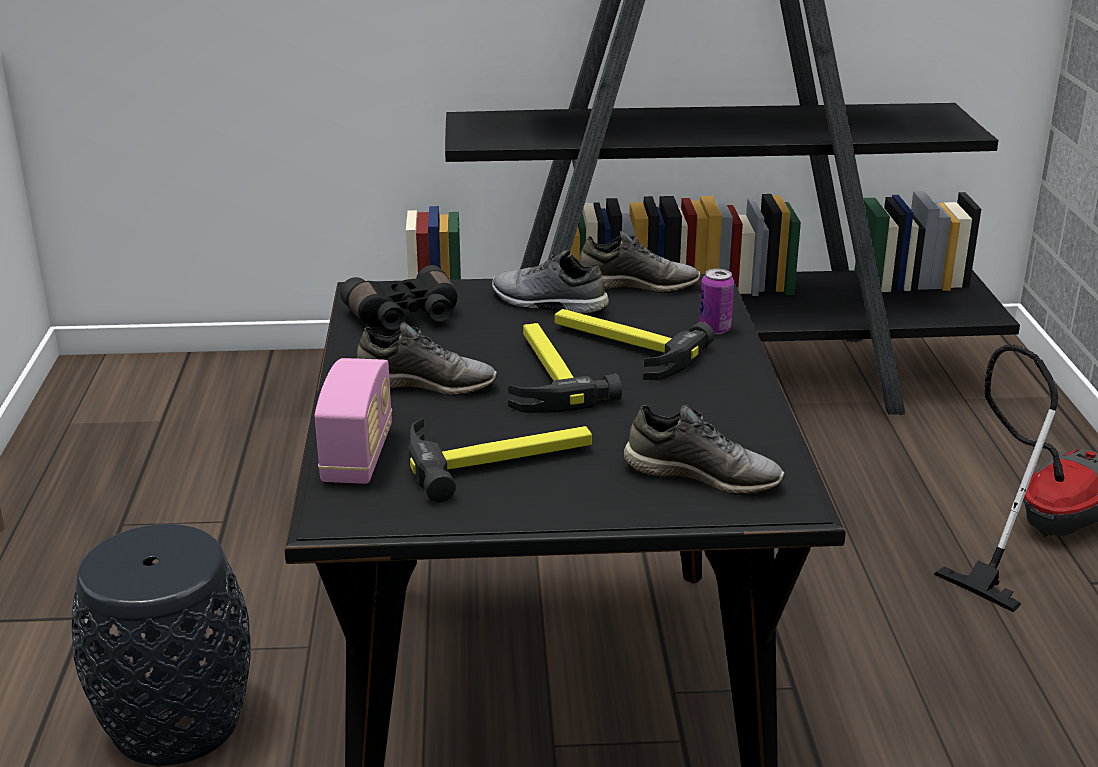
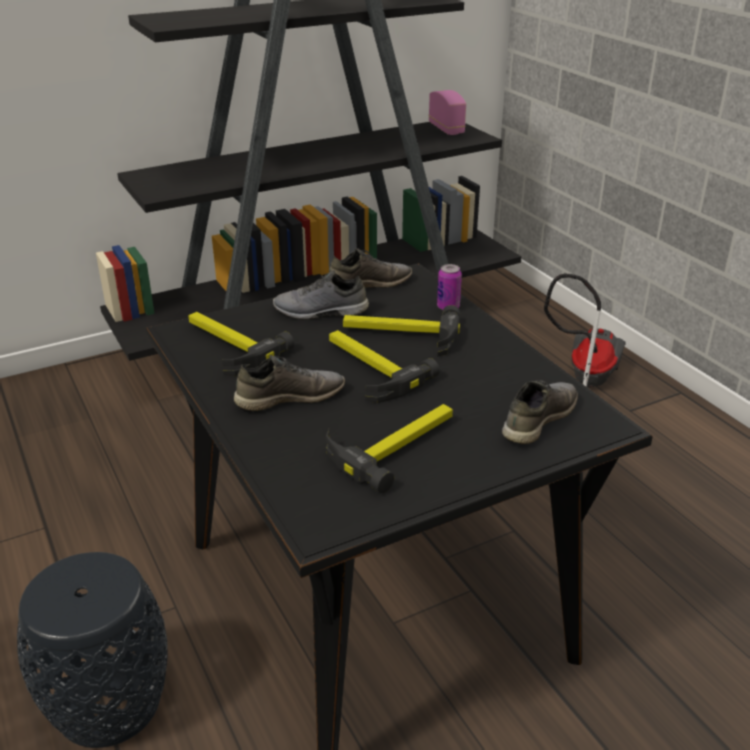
camera: 25 degrees left, 5 degrees up
radio [315,358,392,484] -> radio moved to [429,90,466,135]
black binoculars [340,265,457,330] -> hammer [188,312,294,376]
grey shoe [624,405,785,495] -> grey shoe turned 45 degrees counterclockwise [502,380,578,444]

